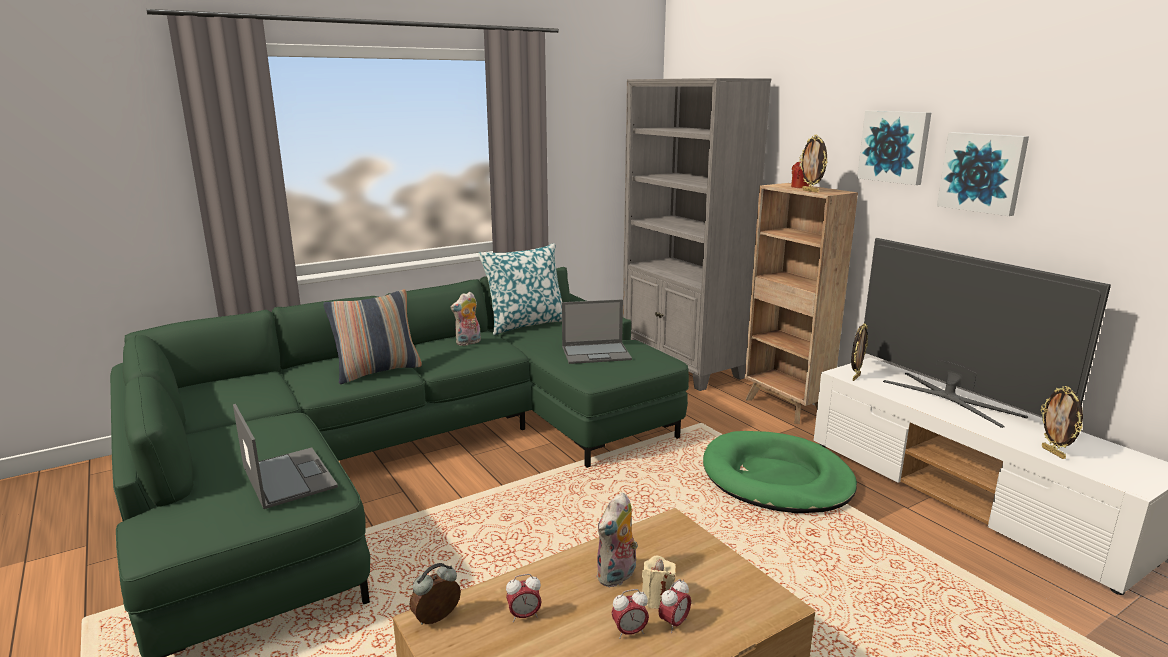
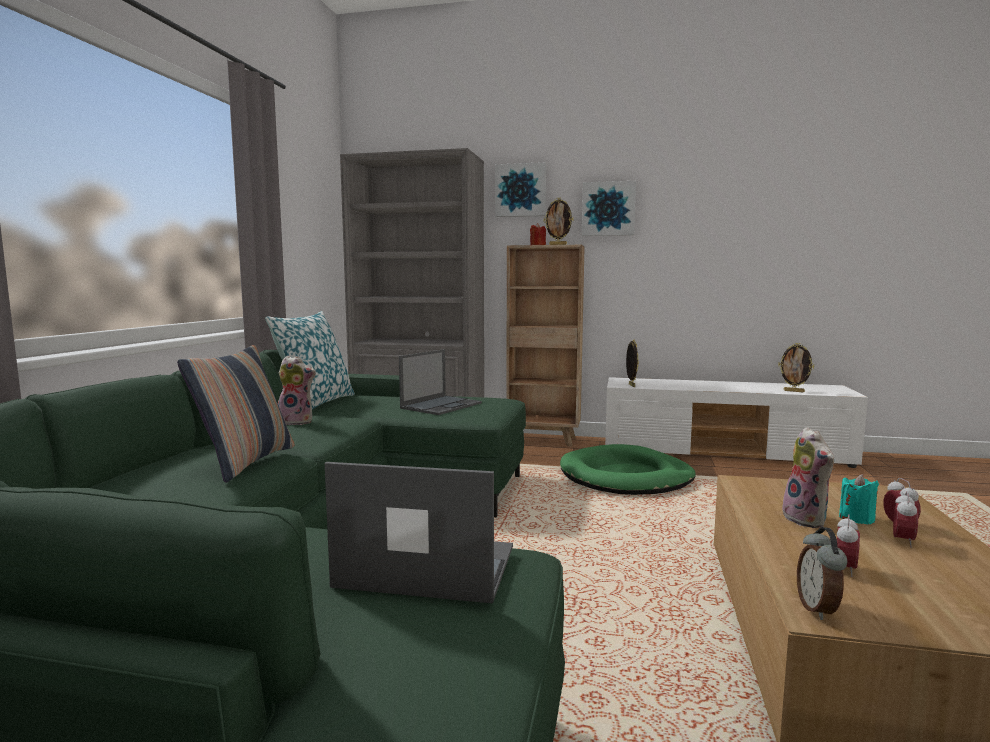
camera: 45 degrees left, 10 degrees down
plush toy [450,292,481,346] -> plush toy turned 90 degrees counterclockwise [278,356,316,425]
beige candle [642,556,676,609] -> turquoise candle [839,474,879,525]
television [864,238,1111,428] -> none
picture [937,132,1029,216] -> picture moved to [495,162,546,217]

